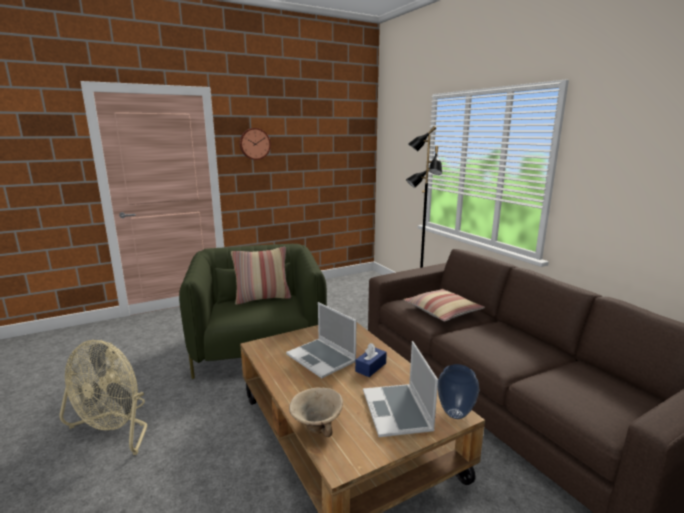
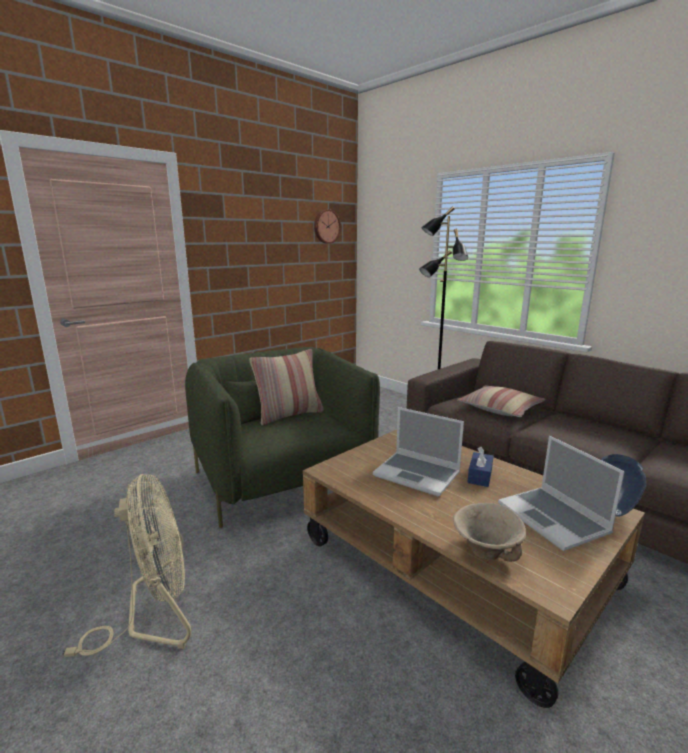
camera: 15 degrees left, 0 degrees up
beige fan [59,340,147,455] -> beige fan turned 120 degrees counterclockwise [62,474,191,657]
wall clock [240,128,271,160] -> wall clock moved to [314,209,341,244]

